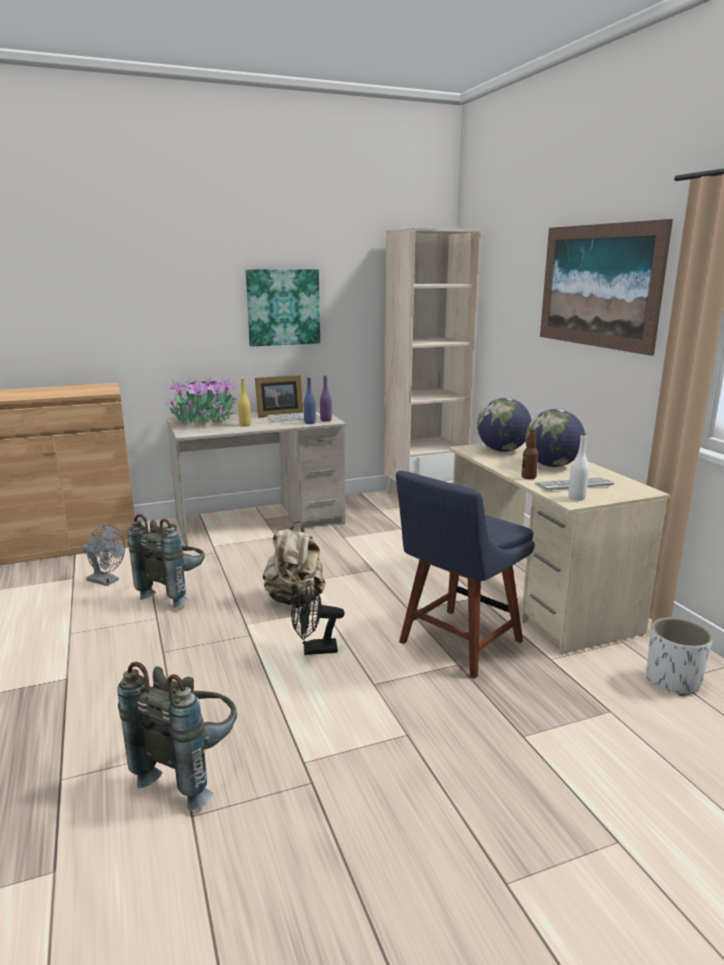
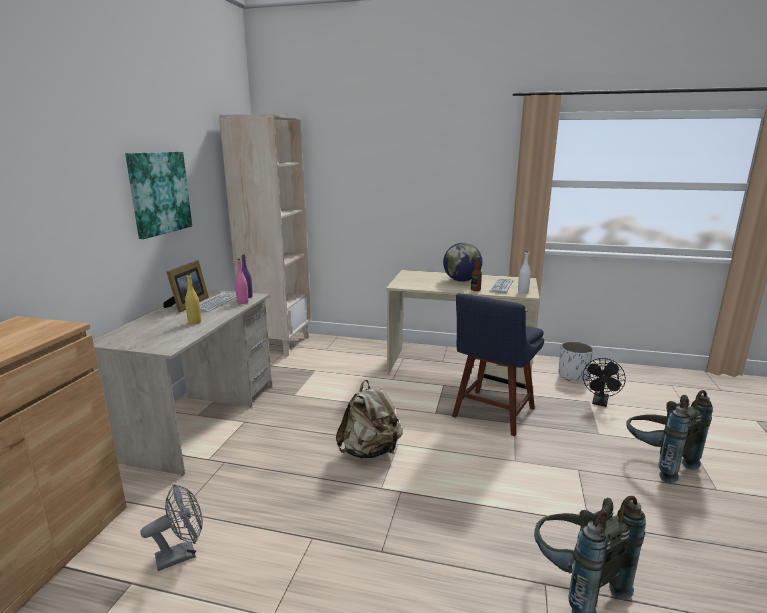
camera: 55 degrees left, 0 degrees up
grey backpack [128,514,205,608] -> grey backpack moved to [626,390,713,483]
potted plant [166,374,238,426] -> none
black fan [291,581,344,655] -> black fan moved to [583,358,626,407]
blue bottle [304,378,316,424] -> pink bottle [235,259,249,304]
blue chair [396,471,535,679] -> blue chair turned 45 degrees clockwise [452,293,544,436]
globe [477,398,531,452] -> none
picture [540,219,673,356] -> none

